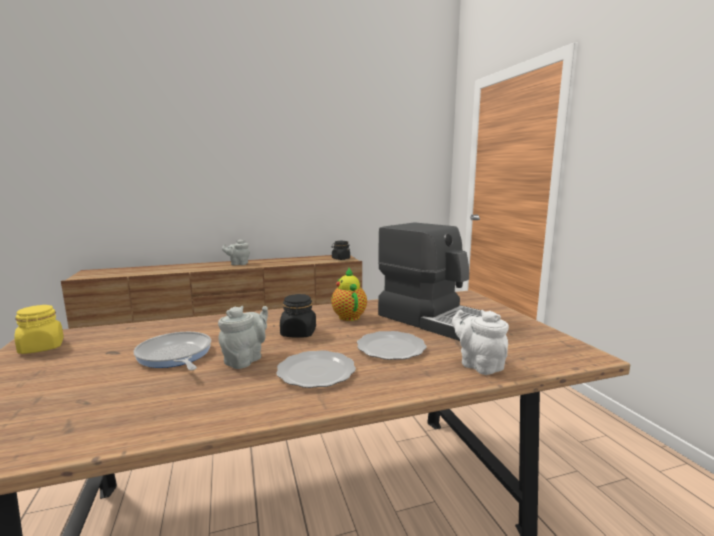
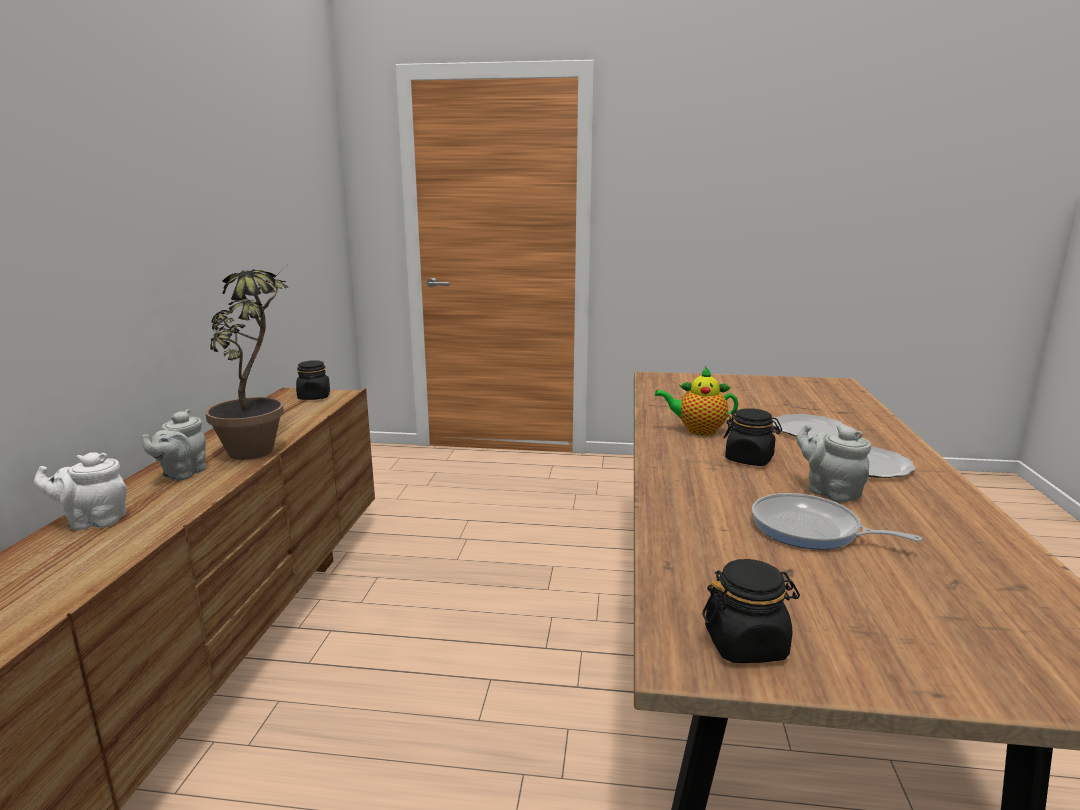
camera: 65 degrees left, 5 degrees up
yellow jar [15,305,64,354] -> black jar [702,559,800,663]
frying pan [134,332,211,371] -> frying pan turned 45 degrees clockwise [752,493,922,550]
coffee machine [378,222,486,341] -> none
white teapot [452,310,509,375] -> white teapot moved to [34,452,127,530]
none -> potted plant [206,269,288,460]

